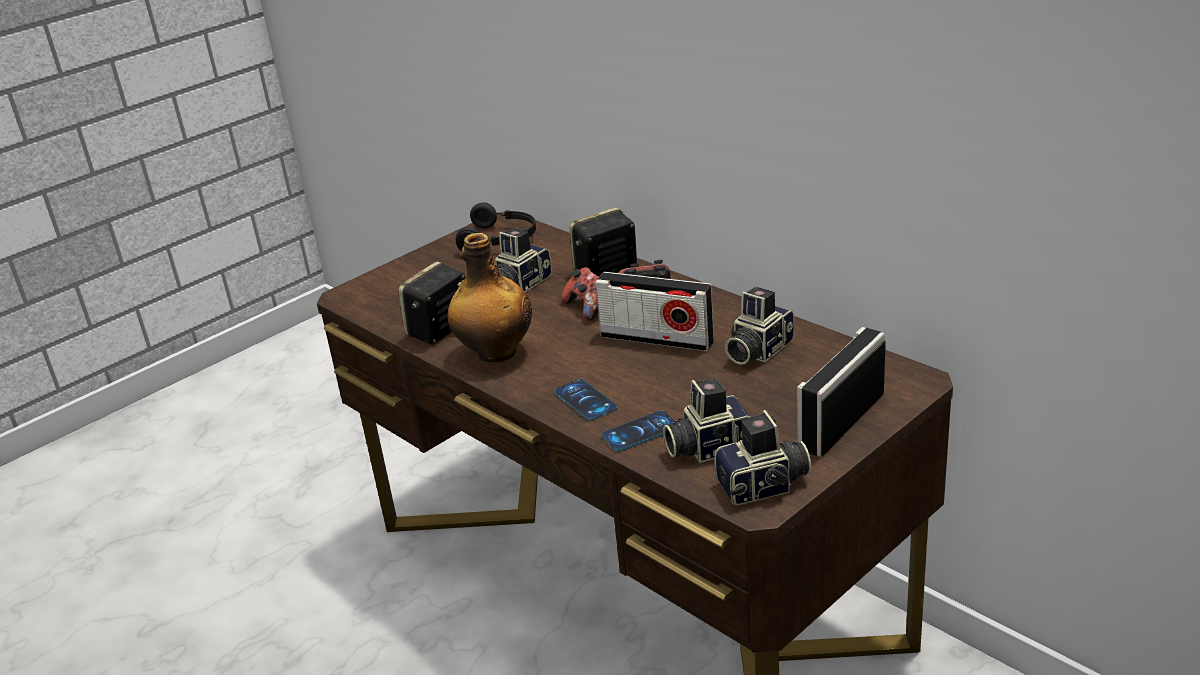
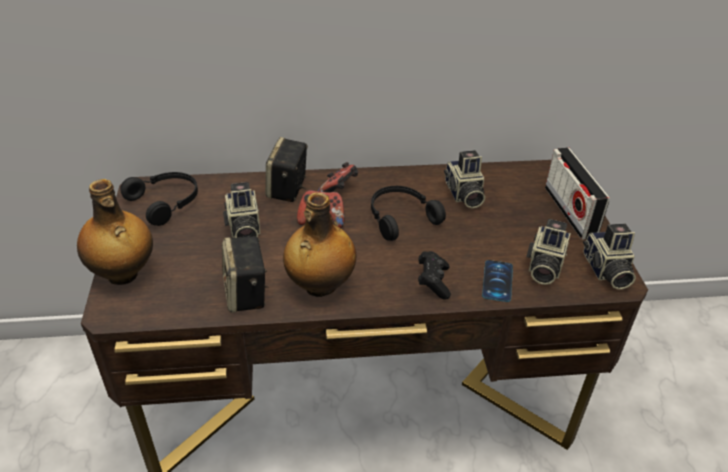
camera: 55 degrees left, 10 degrees up
phone [554,379,618,420] -> black game controller [418,251,451,300]
radio [595,272,714,351] -> black headphones [371,186,446,241]
camera [715,410,811,505] -> camera turned 150 degrees clockwise [583,224,636,290]
none -> bottle [77,179,153,285]

